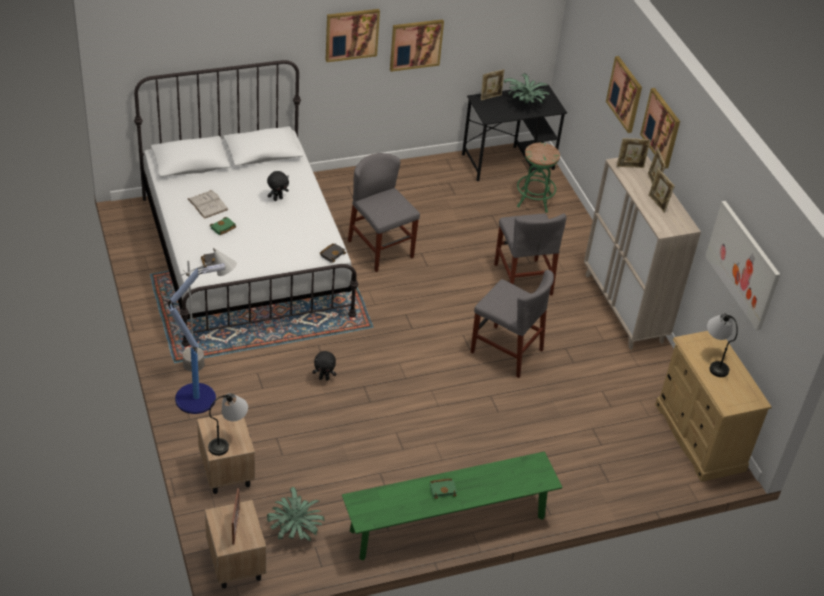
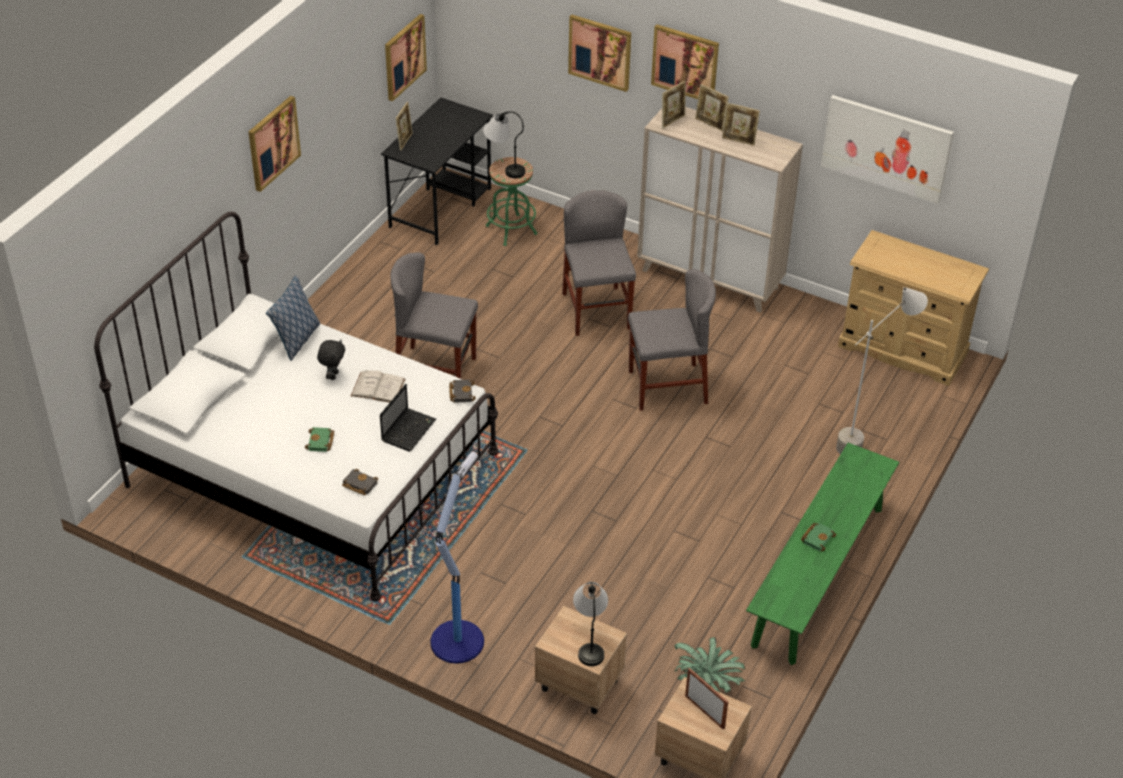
camera: 40 degrees left, 0 degrees up
grey floor lamp [181,248,237,372] -> grey floor lamp moved to [836,287,928,455]
white book [188,190,228,219] -> white book moved to [351,370,405,403]
black plush toy [312,351,336,381] -> none
picture [390,19,444,72] -> picture moved to [385,14,427,101]
grey chair [494,213,566,296] -> grey chair turned 135 degrees counterclockwise [562,190,636,336]
potted plant [503,74,549,104] -> none
table lamp [707,313,738,377] -> table lamp moved to [483,111,525,178]
none -> pillow [266,276,320,361]
none -> laptop [380,384,436,452]

